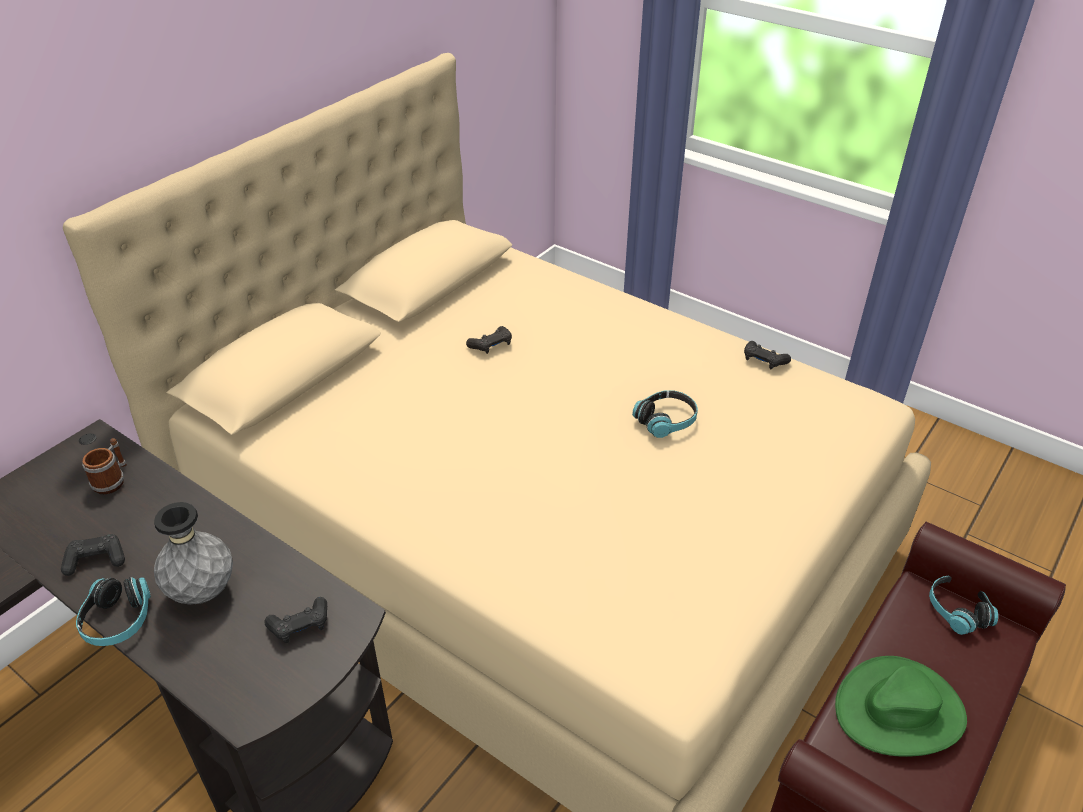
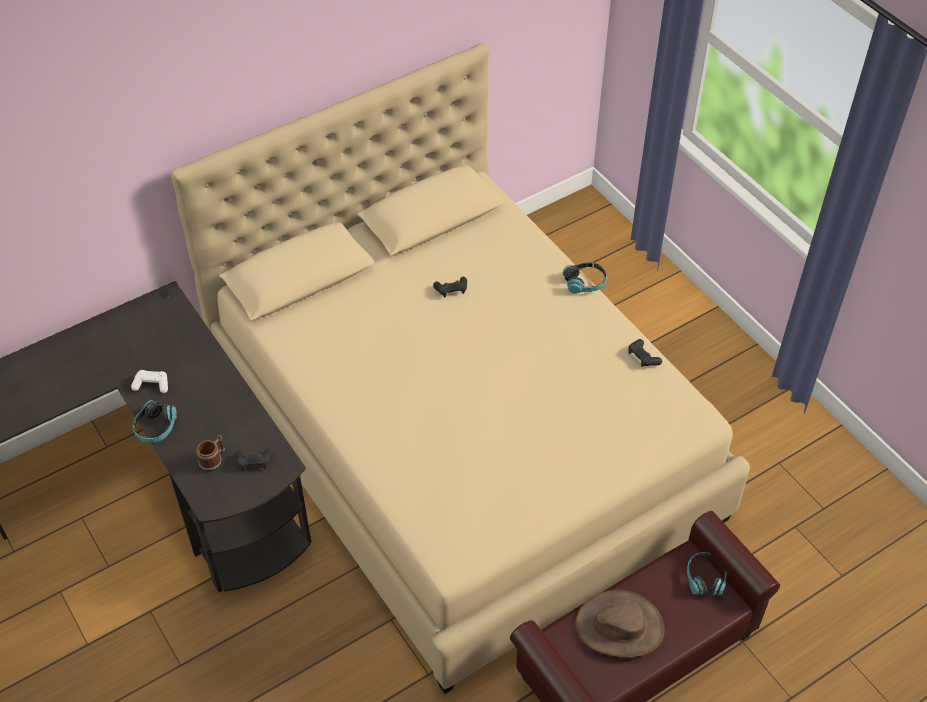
camera: 20 degrees right, 10 degrees up
black game controller [61,534,125,576] -> white game controller [131,370,168,393]
mug [82,438,127,494] -> mug moved to [196,434,225,472]
grey vase [154,502,233,605] -> none
headphones [632,390,698,438] -> headphones moved to [563,262,607,294]
green hat [835,656,967,757] -> brown hat [575,589,665,658]

